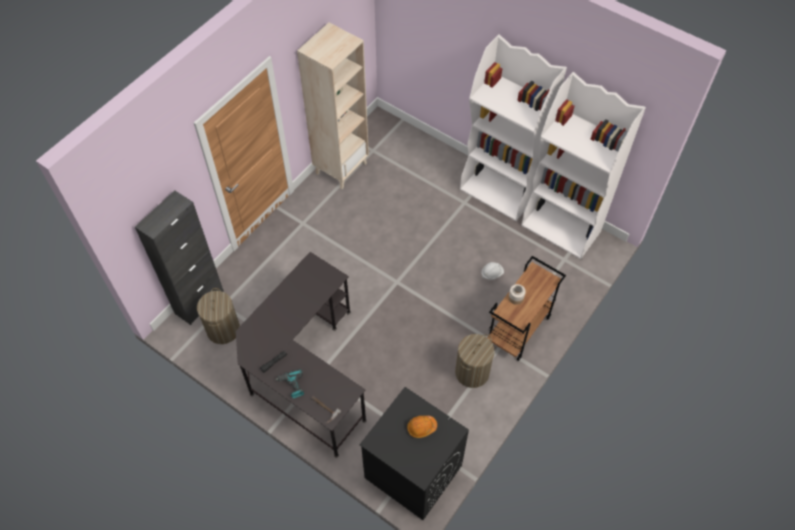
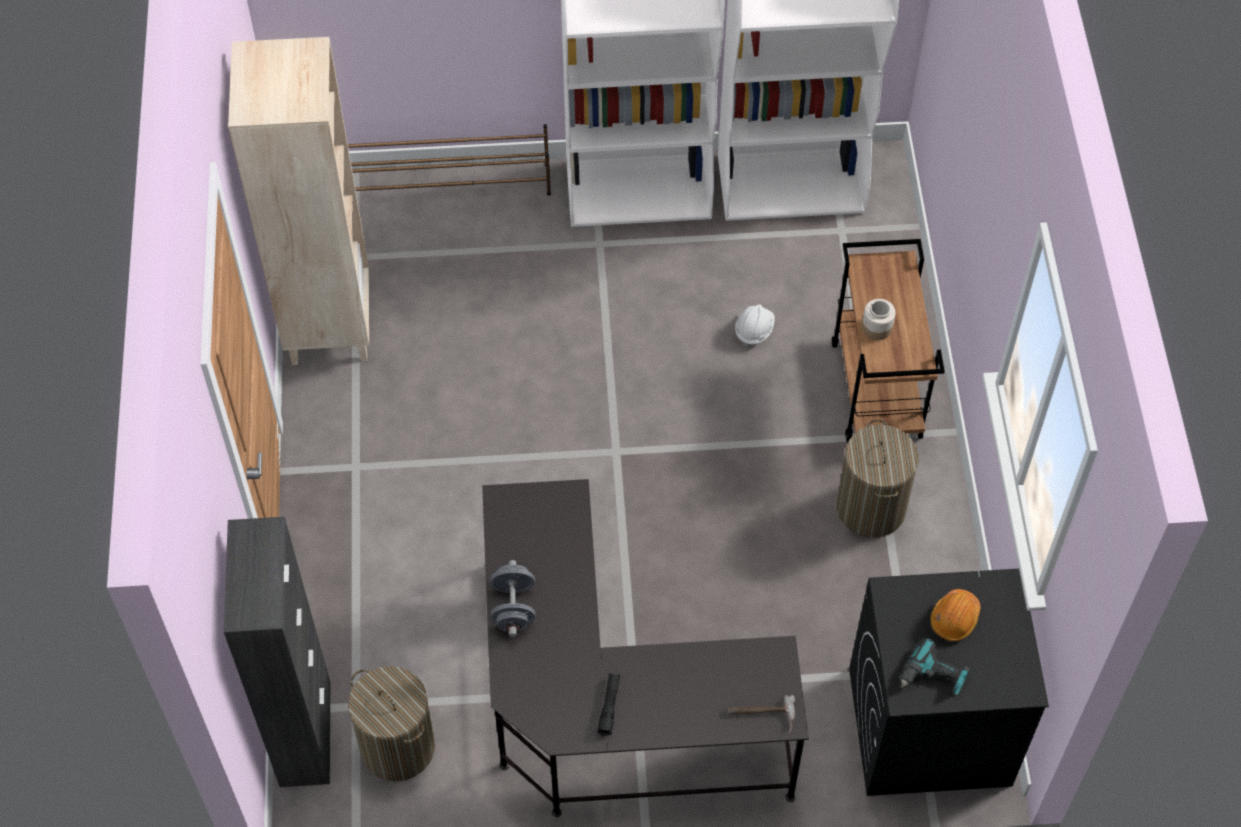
camera: 40 degrees left, 0 degrees up
power drill [275,369,304,399] -> power drill moved to [901,638,970,695]
none -> brown shoe rack [348,124,551,196]
none -> grey dumbbell [491,560,535,637]

